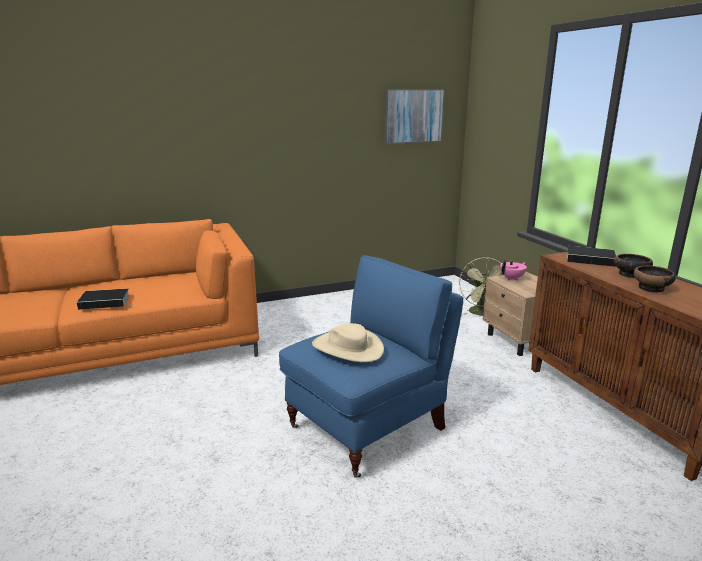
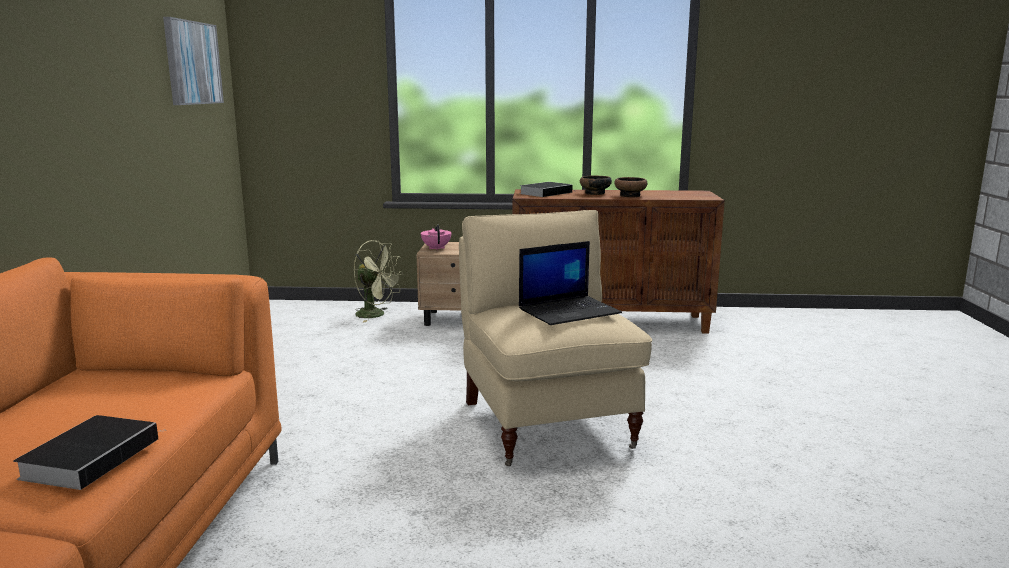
camera: 65 degrees left, 5 degrees down
blue armchair [279,255,463,478] -> beige armchair [459,210,652,466]
beige hat [312,323,384,362] -> laptop [519,241,622,325]

